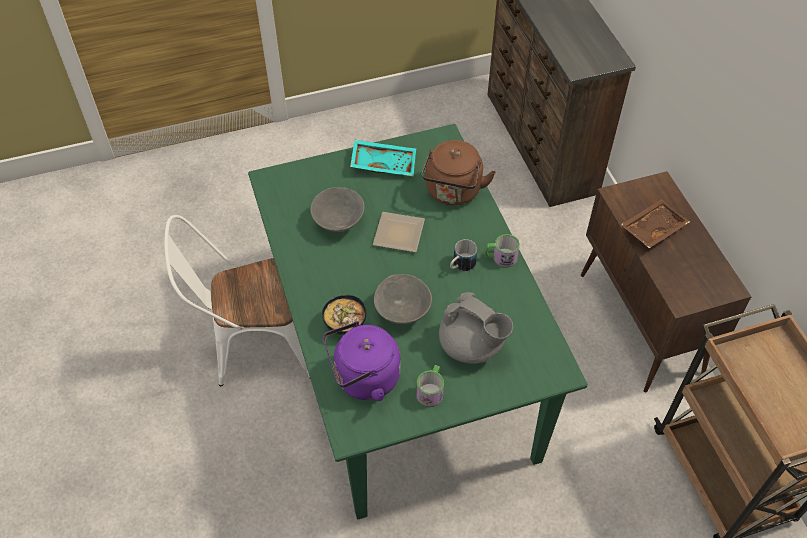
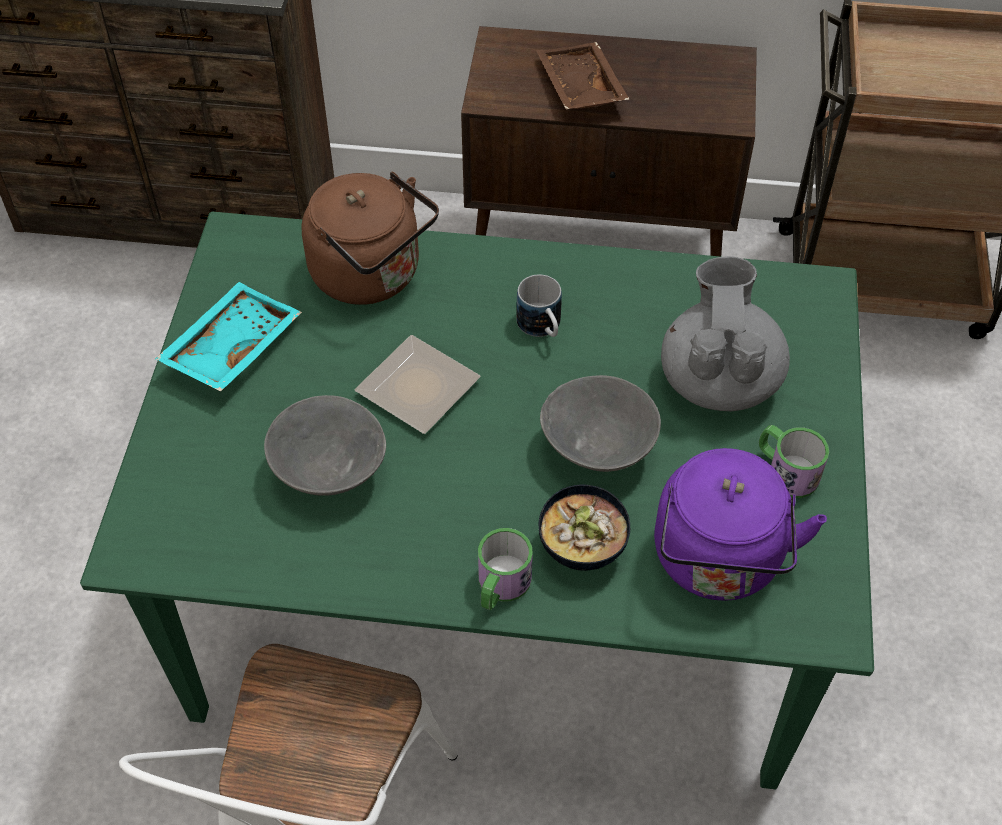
camera: 65 degrees left, 0 degrees up
grey teapot [439,292,513,364] -> grey teapot turned 60 degrees counterclockwise [661,256,790,411]
mug [484,234,520,268] -> mug moved to [478,528,533,610]

